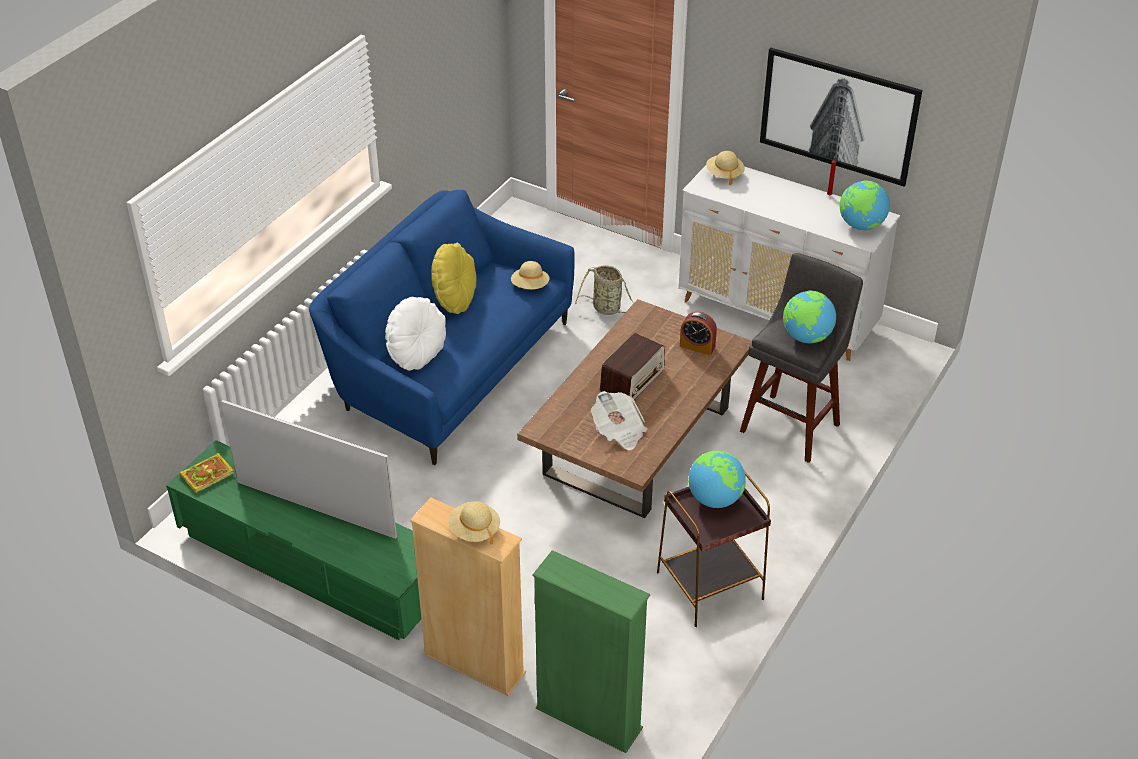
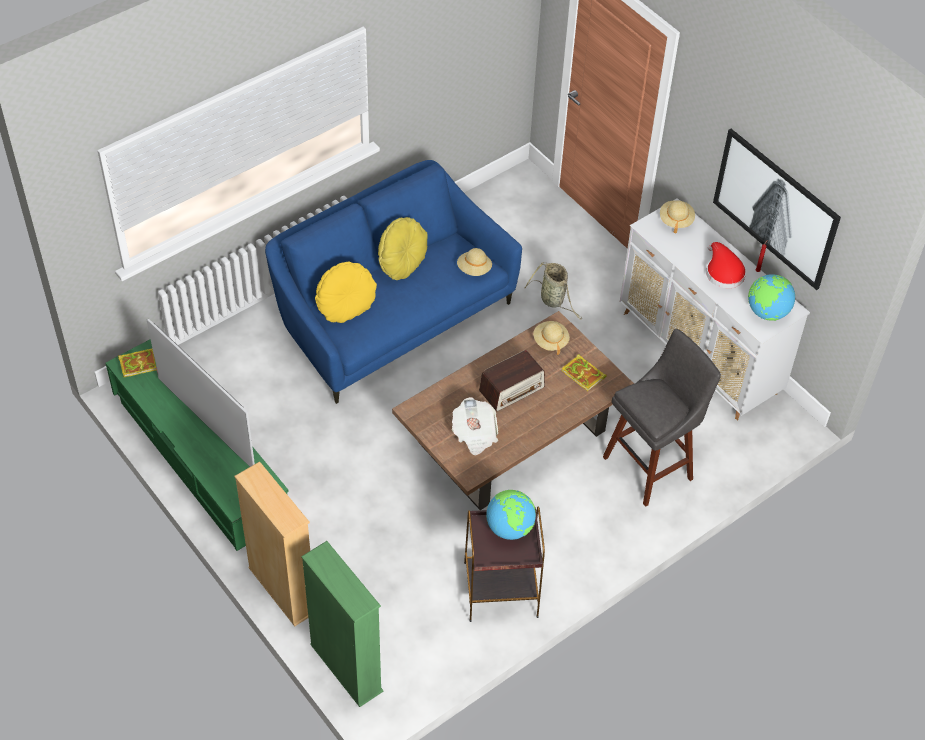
camera: 20 degrees right, 10 degrees up
white pillow [385,297,446,371] -> yellow pillow [315,262,377,323]
beige hat [448,501,500,545] -> beige hat moved to [533,321,570,355]
alarm clock [680,312,717,355] -> book [561,354,607,391]
globe [783,291,836,343] -> none
none -> red hat [706,242,746,288]

